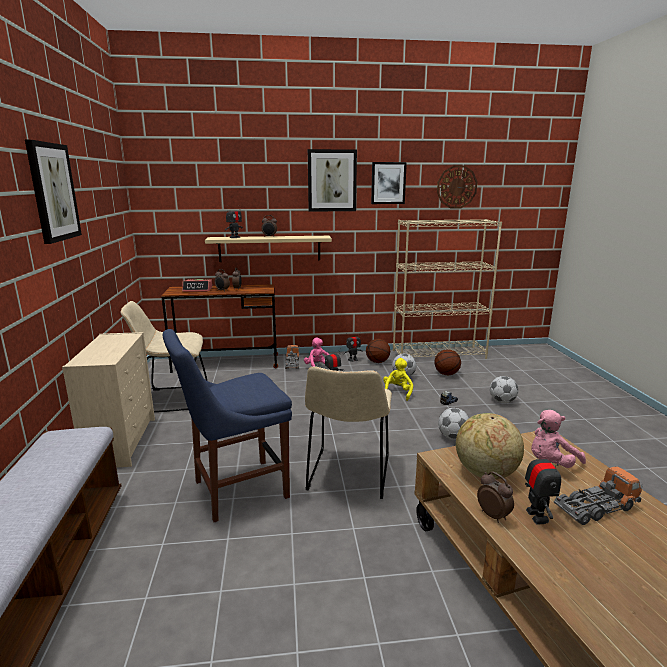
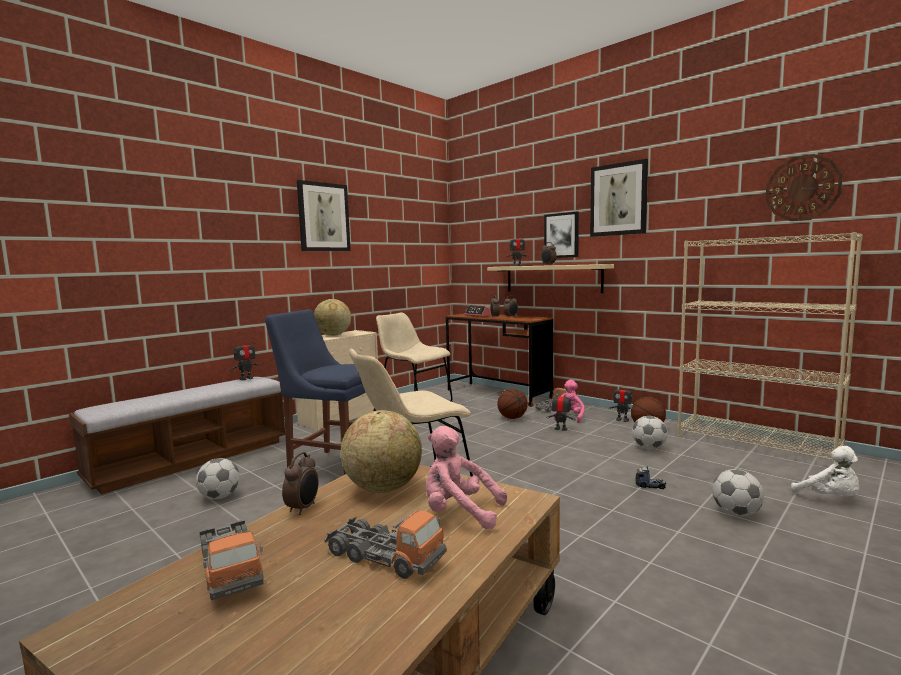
camera: 50 degrees right, 10 degrees down
picture [371,162,407,204] -> picture moved to [544,211,579,258]
yellow plush toy [383,358,413,401] -> none
basketball [434,349,461,375] -> basketball moved to [497,389,528,419]
football [438,408,469,440] -> football moved to [196,458,240,499]
toy robot [525,445,561,525] -> toy robot moved to [230,339,260,380]
none -> toy truck [200,520,264,600]
none -> globe [314,299,351,336]
none -> white plush toy [791,446,859,497]

